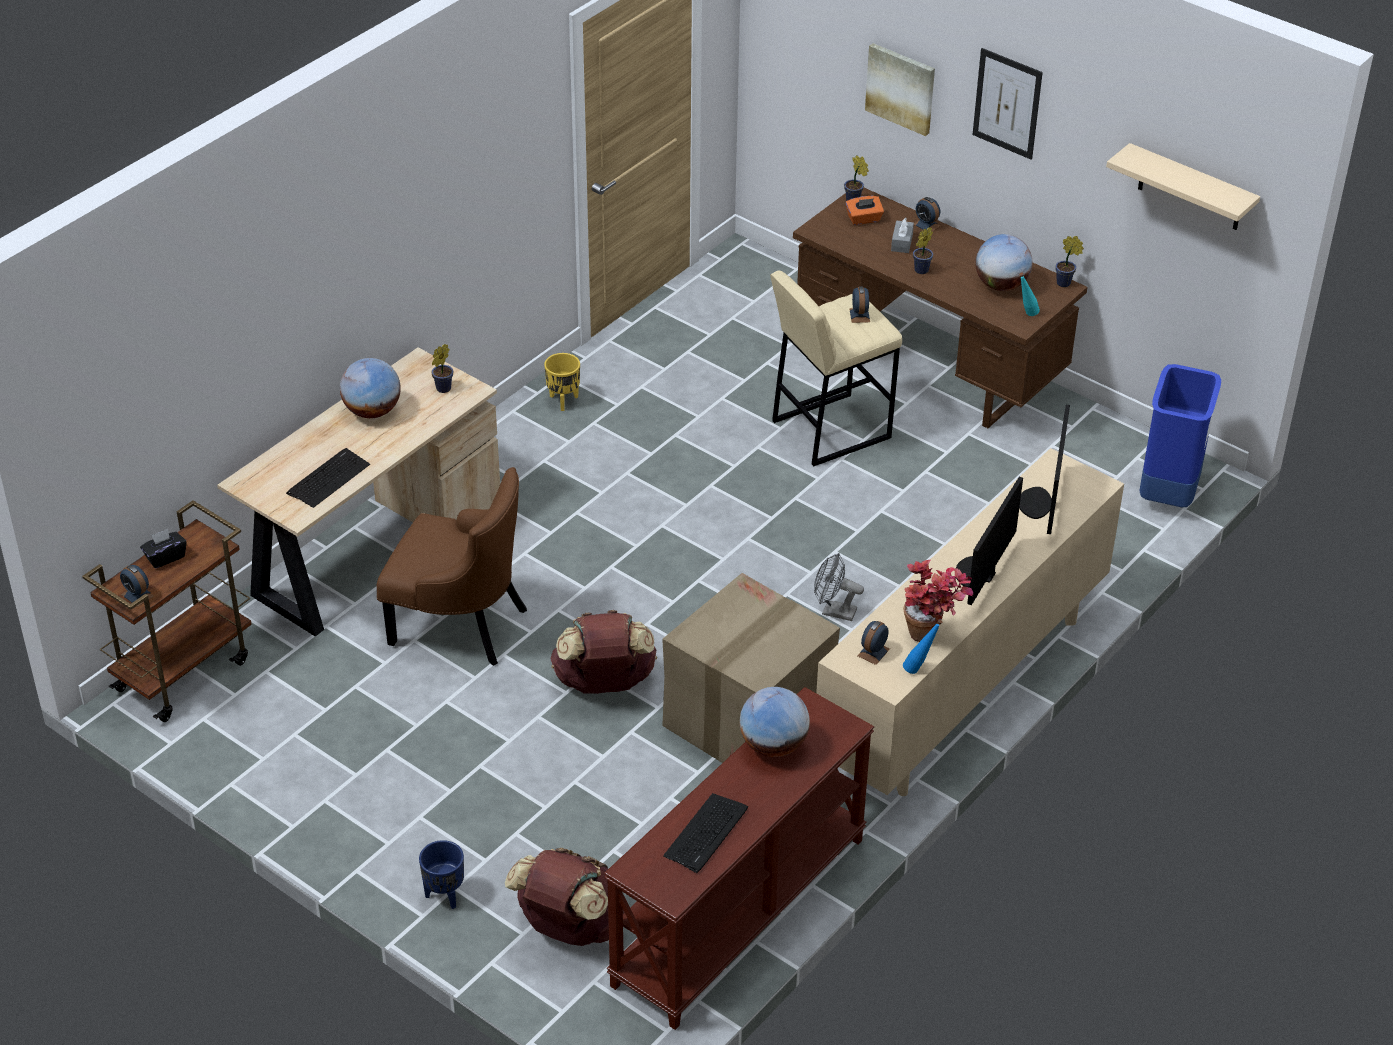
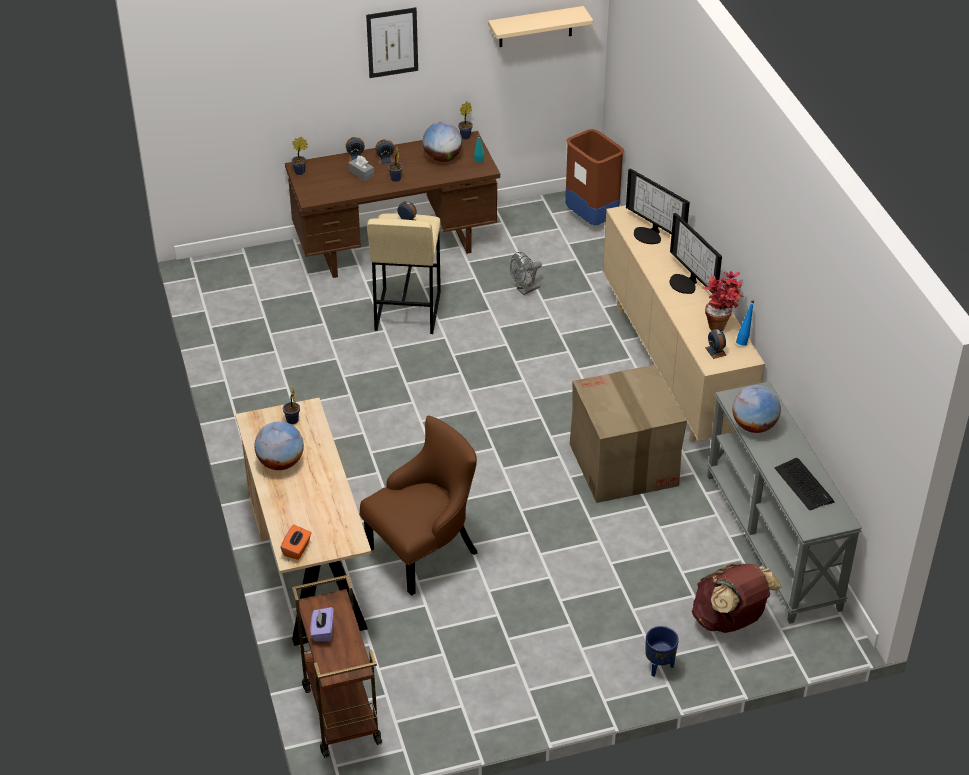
camera: 55 degrees left, 0 degrees up
alarm clock [120,565,154,607] -> alarm clock moved to [375,139,394,164]
black tissue box [140,529,187,568] -> purple tissue box [310,607,334,642]
keyboard [286,448,370,508] -> none
yellow planter [544,353,580,411] -> none
brown backpack [550,610,657,694] -> none
brown console table [604,687,874,1030] -> grey console table [707,381,862,624]
grey fan [814,553,864,621] -> grey fan moved to [510,252,542,295]
orange tissue box [846,196,884,225] -> orange tissue box moved to [280,525,311,560]
picture [865,43,935,136] -> none
blue trash can [1140,364,1221,507] -> brown trash can [565,129,625,225]

